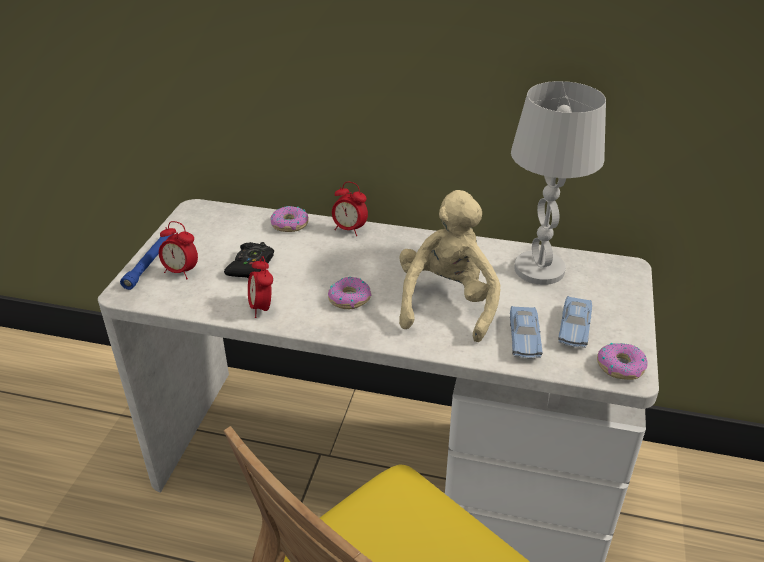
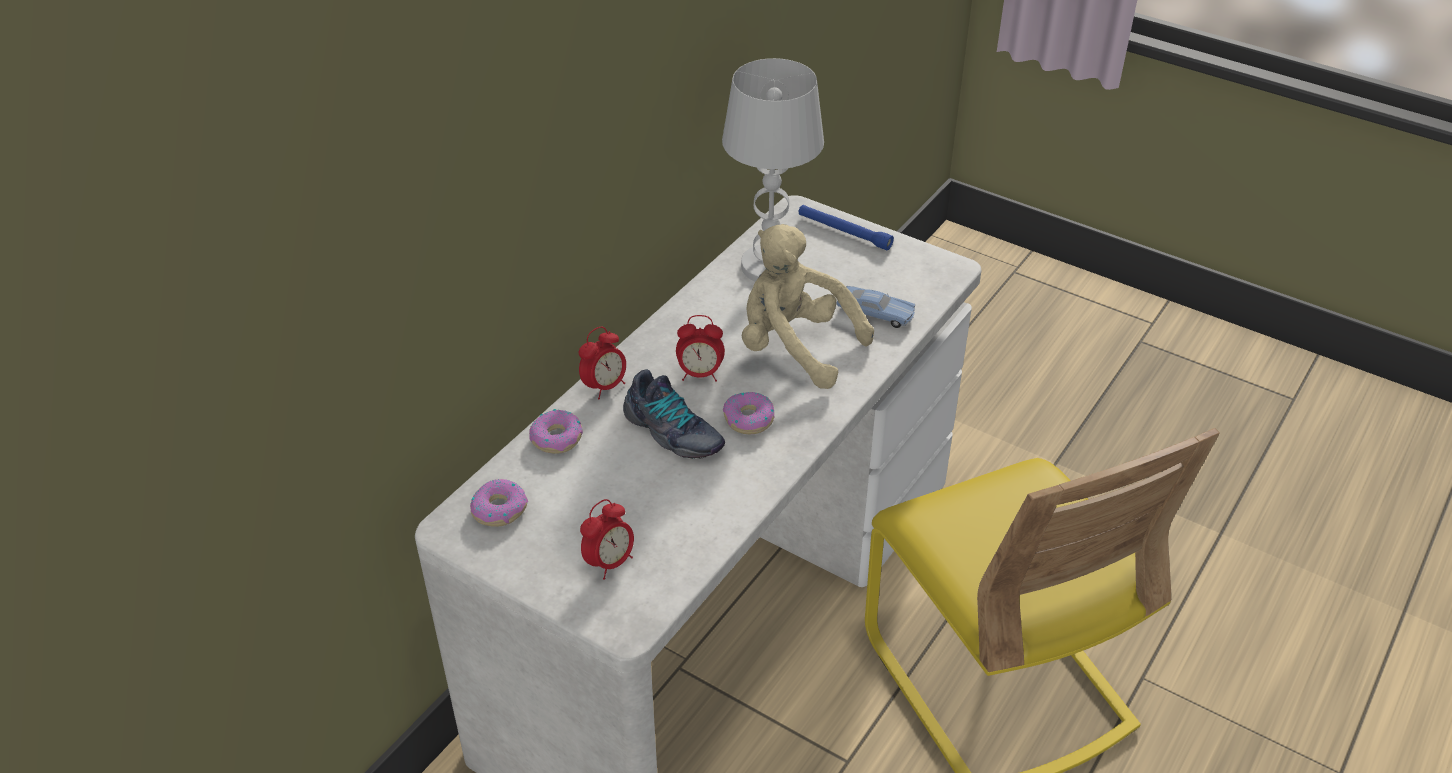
camera: 70 degrees left, 5 degrees up
blue flashlight [120,234,173,290] -> blue flashlight moved to [799,205,894,250]
black game controller [224,242,274,278] -> none
alarm clock [248,256,273,318] -> alarm clock moved to [676,315,725,382]
blue toy car [558,296,592,348] -> none
donut [597,343,647,380] -> donut moved to [470,479,528,527]
none -> shoe [623,369,725,459]

